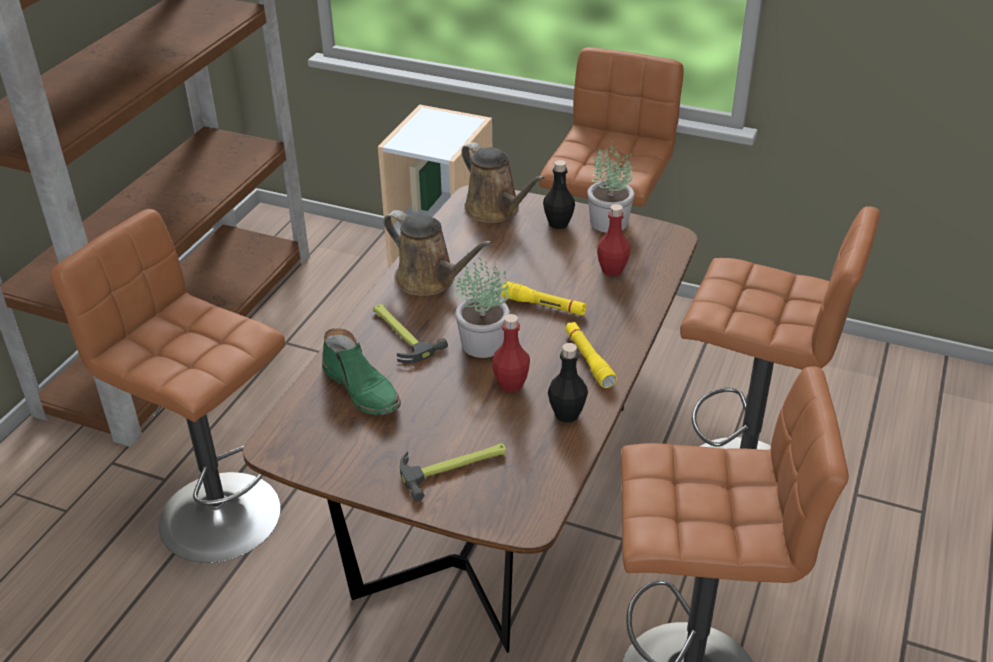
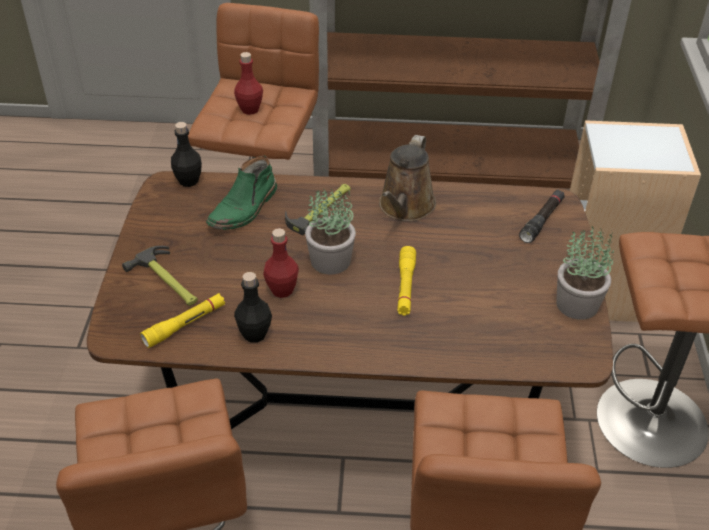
camera: 70 degrees right, 5 degrees up
brown watering can [461,142,545,223] -> black flashlight [519,190,565,243]
black bottle [543,160,575,229] -> black bottle moved to [171,122,202,187]
yellow flashlight [565,322,617,388] -> yellow flashlight moved to [140,293,225,348]
red bottle [597,204,630,276] -> red bottle moved to [234,52,263,115]

